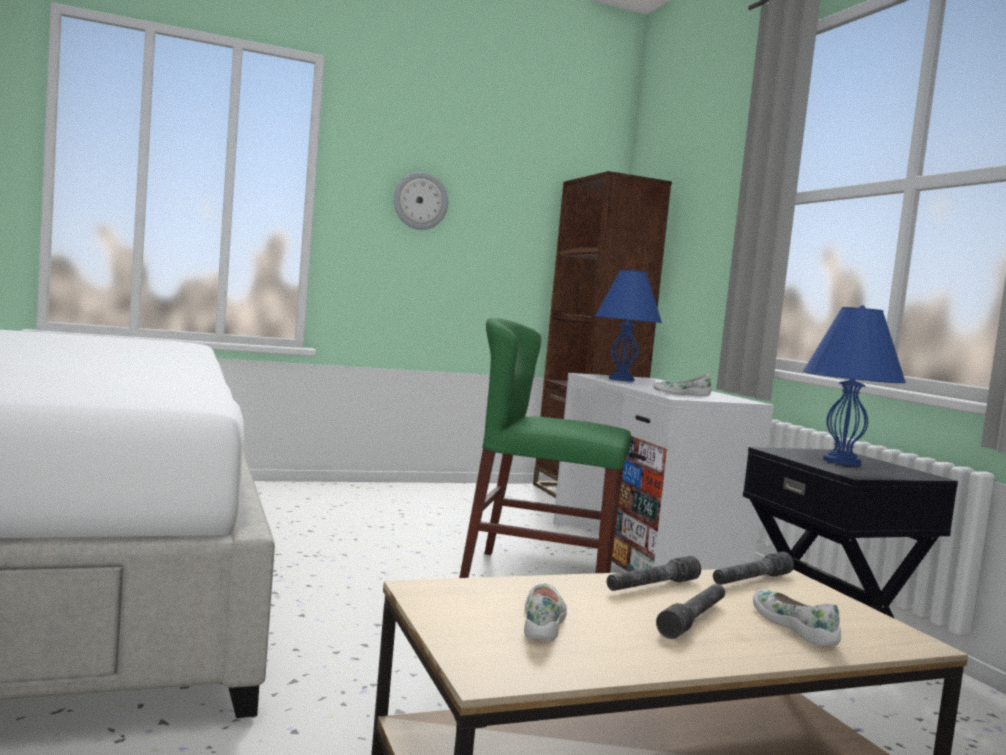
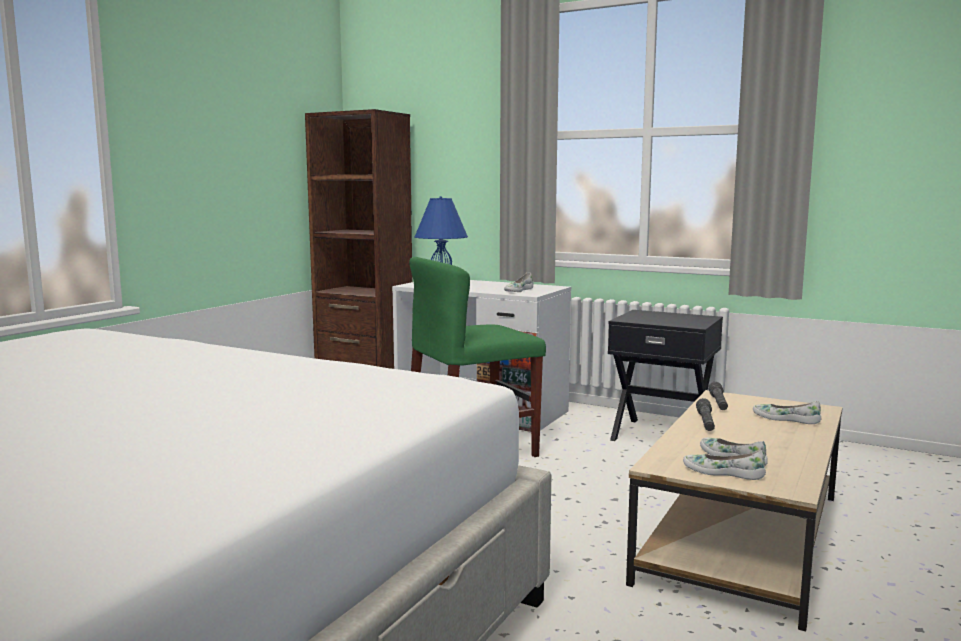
camera: 40 degrees left, 5 degrees up
wall clock [393,172,448,230] -> none
grey flashlight [656,584,725,639] -> none
blue table lamp [803,305,906,466] -> none
none -> white shoe [683,450,766,480]

